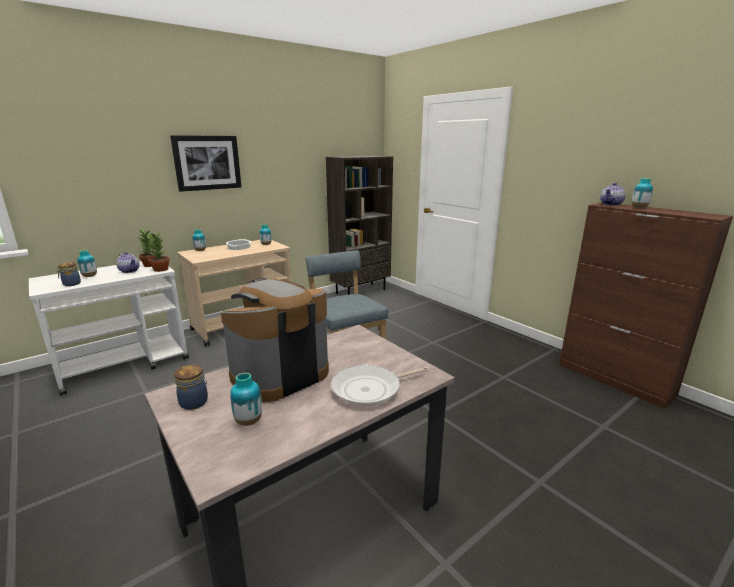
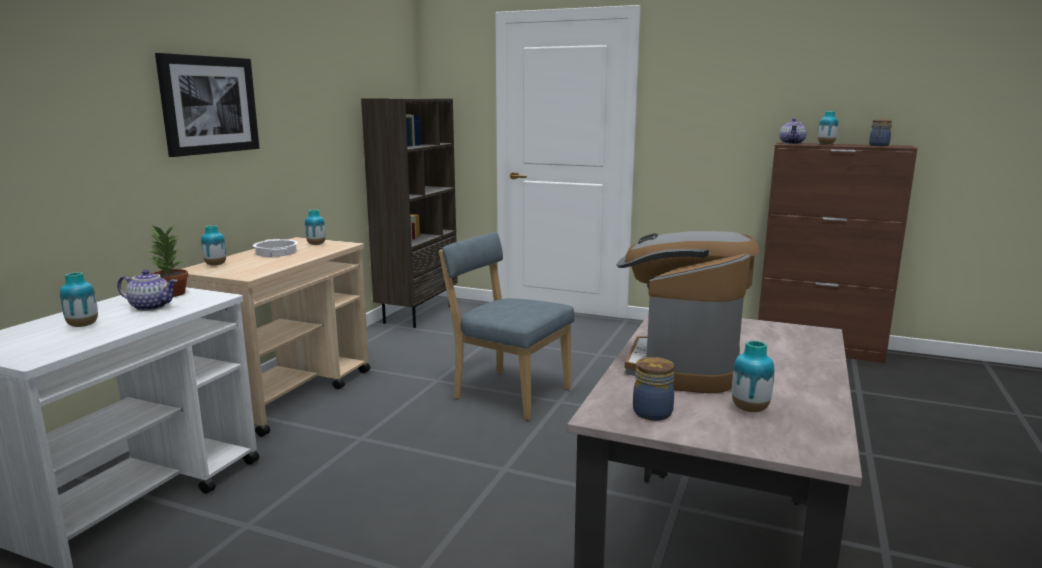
camera: 30 degrees left, 5 degrees down
jar [56,262,81,286] -> jar moved to [869,119,892,146]
potted plant [147,233,170,272] -> none
frying pan [331,365,428,406] -> none

